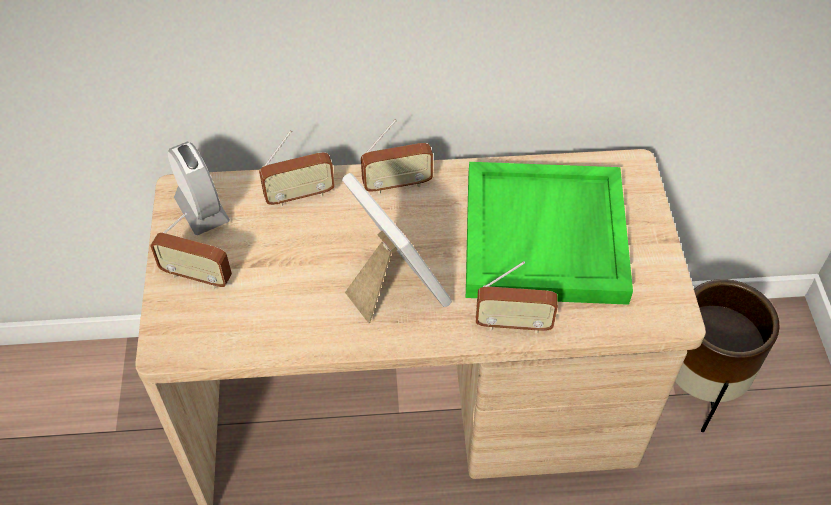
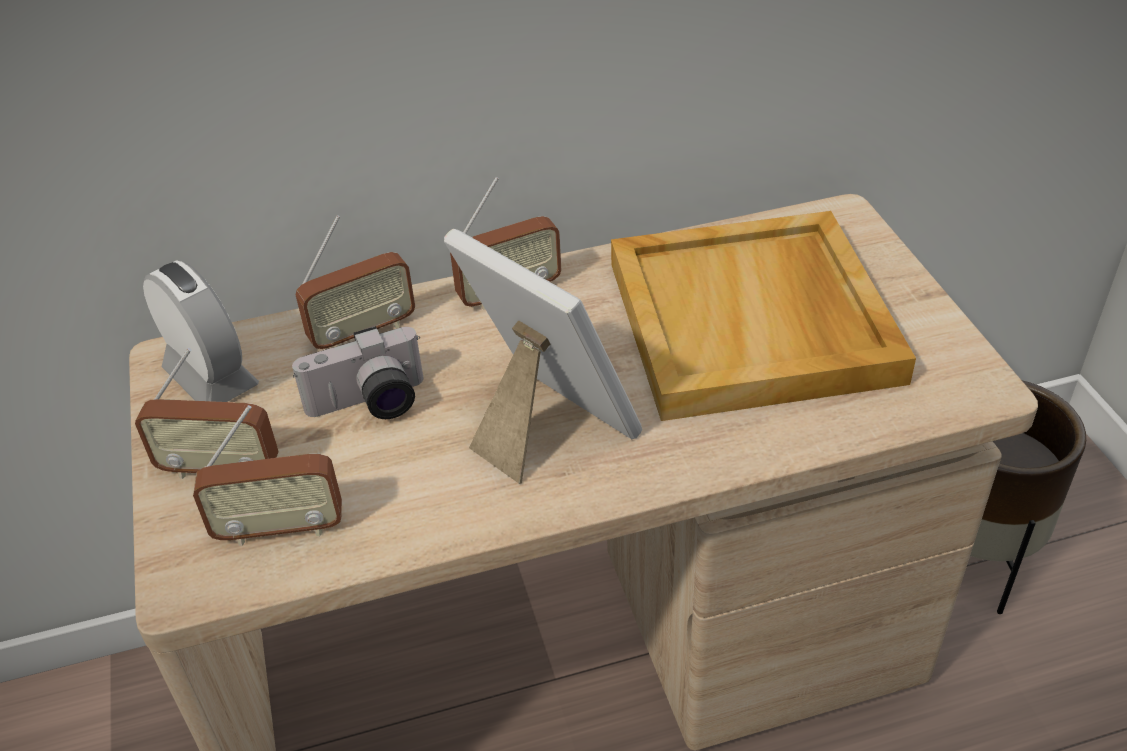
camera: 10 degrees left, 10 degrees down
green tray [466,162,633,305] -> beige tray [611,211,916,421]
radio [476,261,558,334] -> radio moved to [193,405,342,546]
none -> camera [292,326,423,419]

